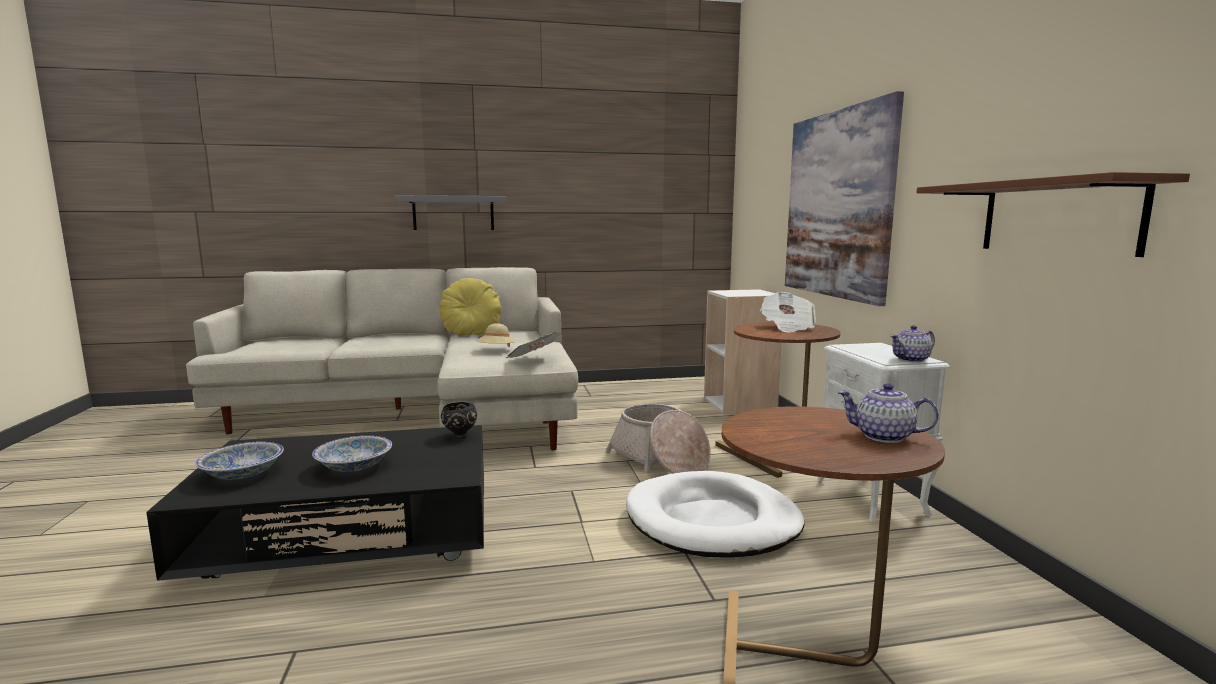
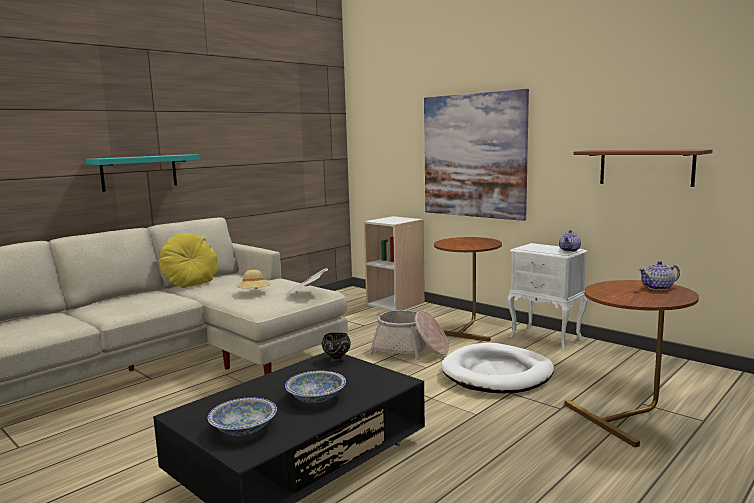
camera: 35 degrees left, 0 degrees up
grey shelf [395,195,506,230] -> turquoise shelf [86,155,200,192]
newspaper [760,292,816,332] -> none

